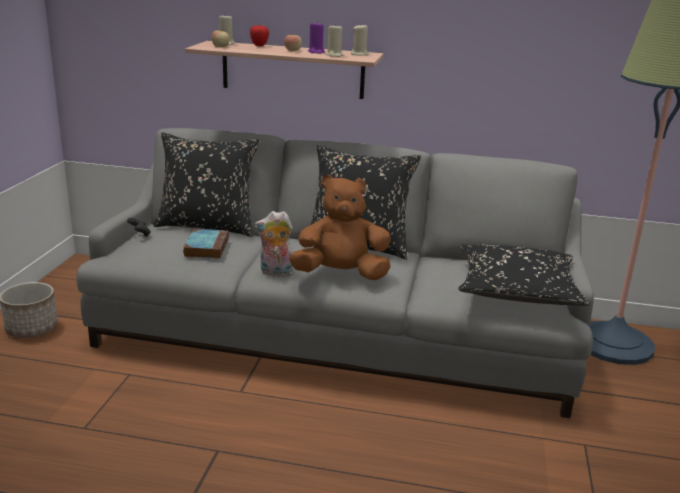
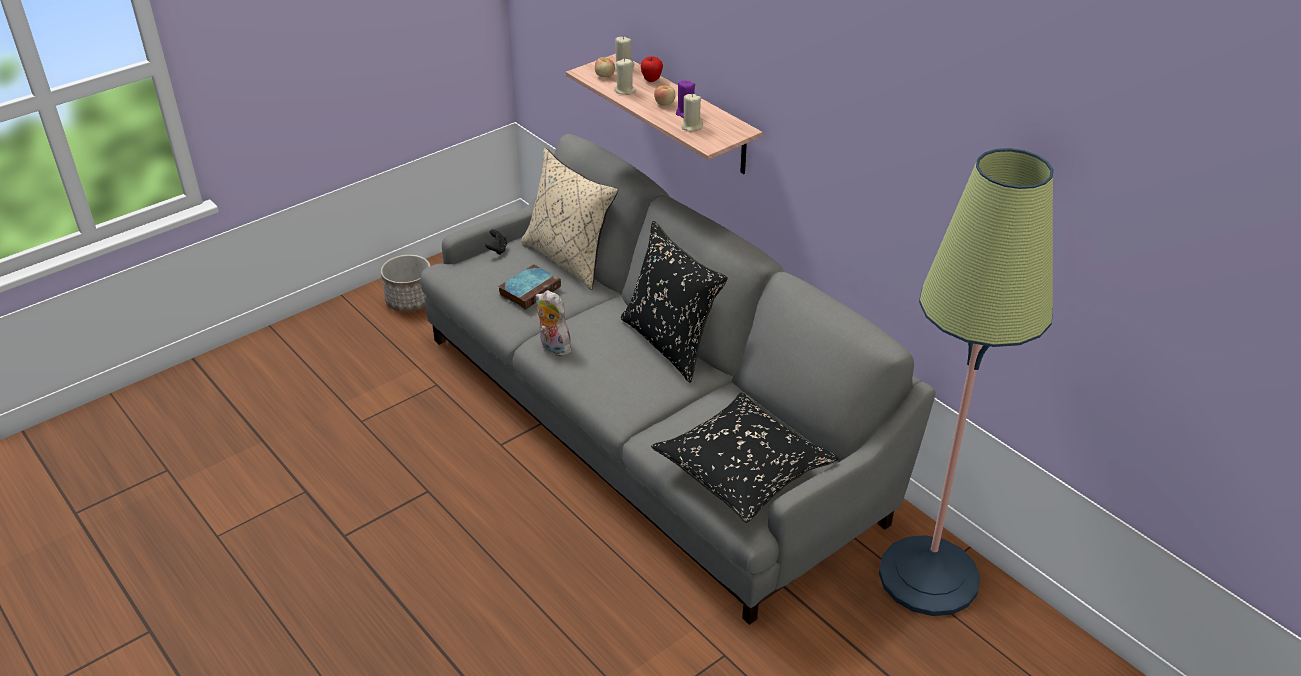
camera: 40 degrees right, 15 degrees up
black pillow [153,132,260,237] -> beige pillow [521,148,618,290]
brown plush toy [289,175,391,280] -> none
beige candle [351,25,369,56] -> beige candle moved to [615,59,636,95]

